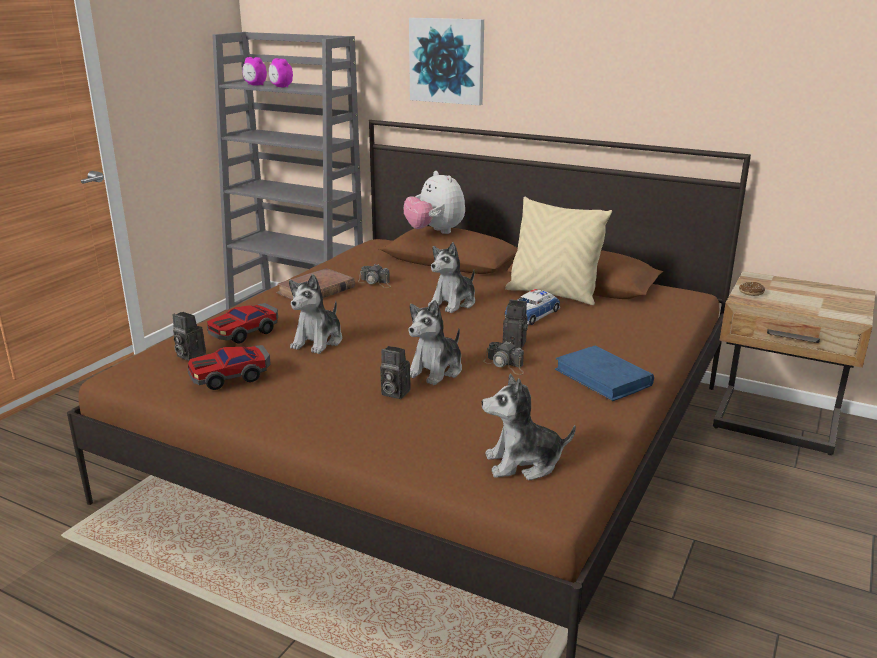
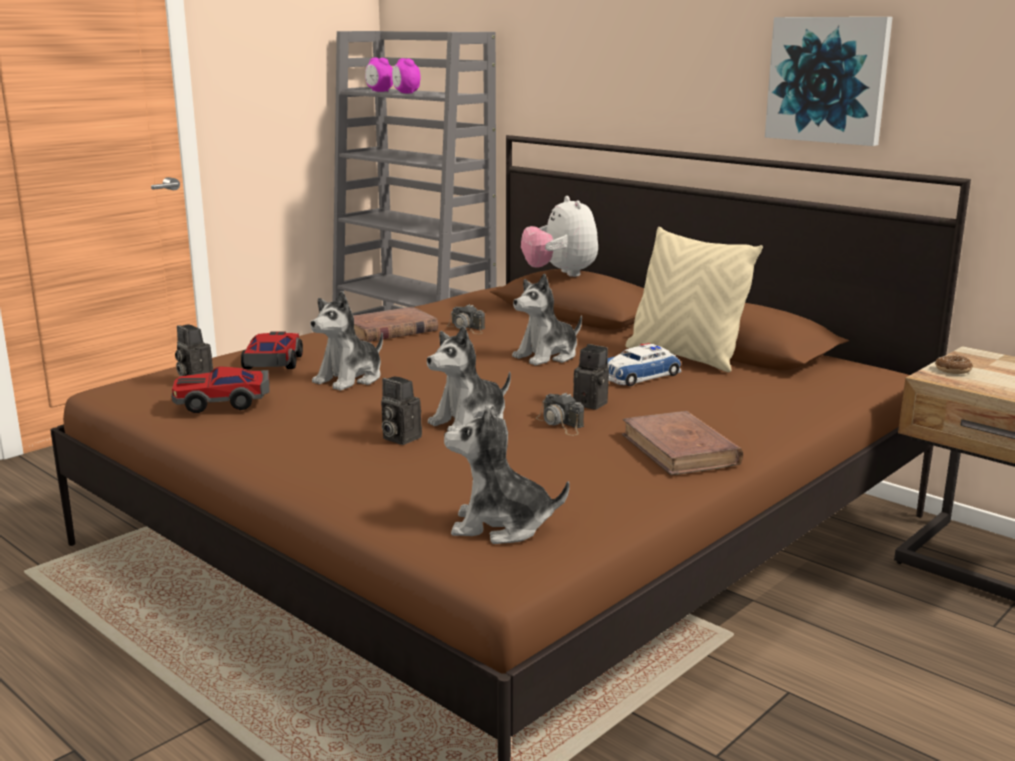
camera: 15 degrees right, 5 degrees down
toy car [207,303,278,344] -> toy car turned 120 degrees clockwise [241,331,303,369]
picture [409,18,484,105] -> picture moved to [765,17,893,146]
blue book [555,346,654,401] -> brown book [622,411,743,475]

